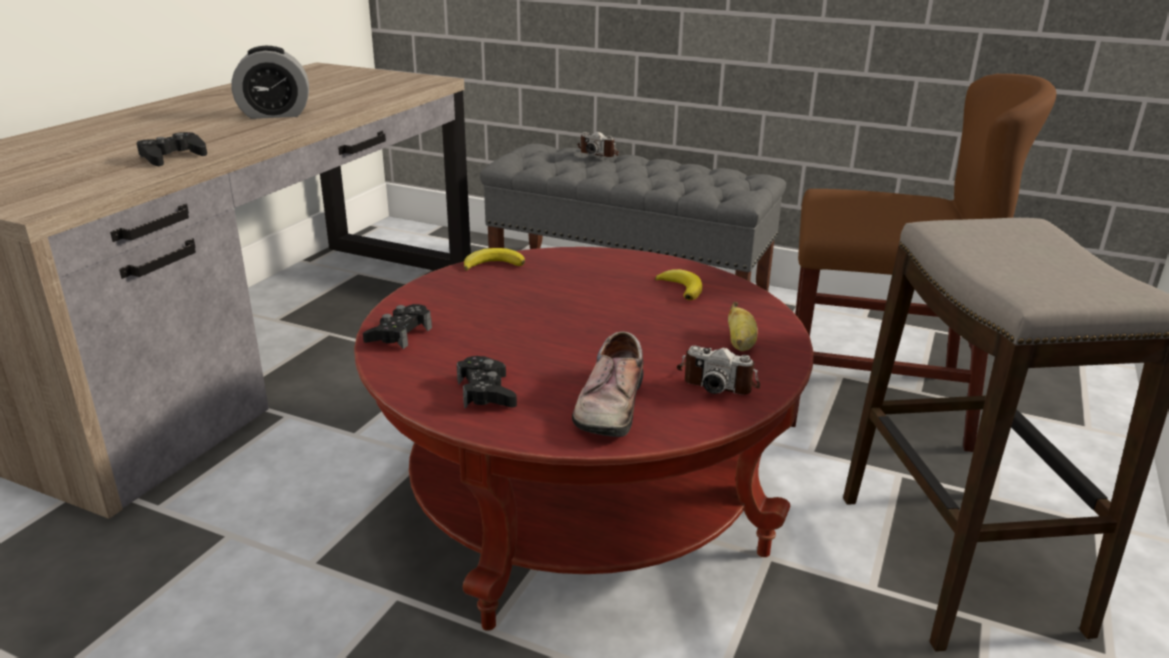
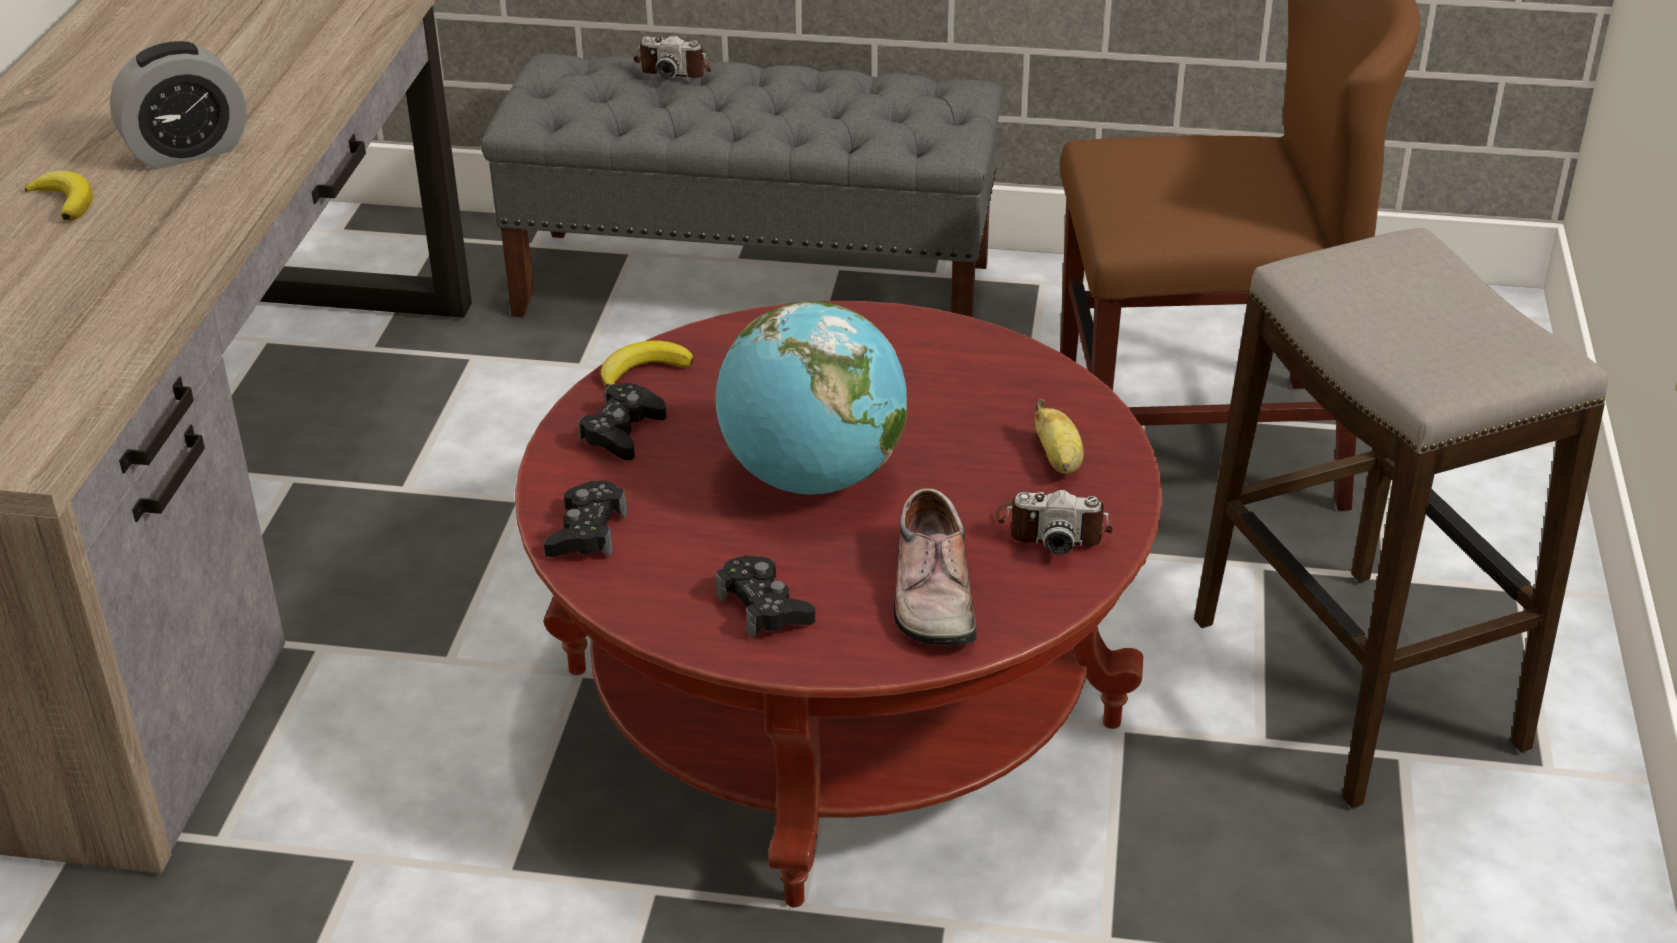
camera: 15 degrees left, 10 degrees up
black game controller [136,132,207,166] -> black game controller moved to [578,383,667,460]
banana [655,269,702,300] -> banana moved to [25,171,93,221]
none -> globe [716,301,907,494]

